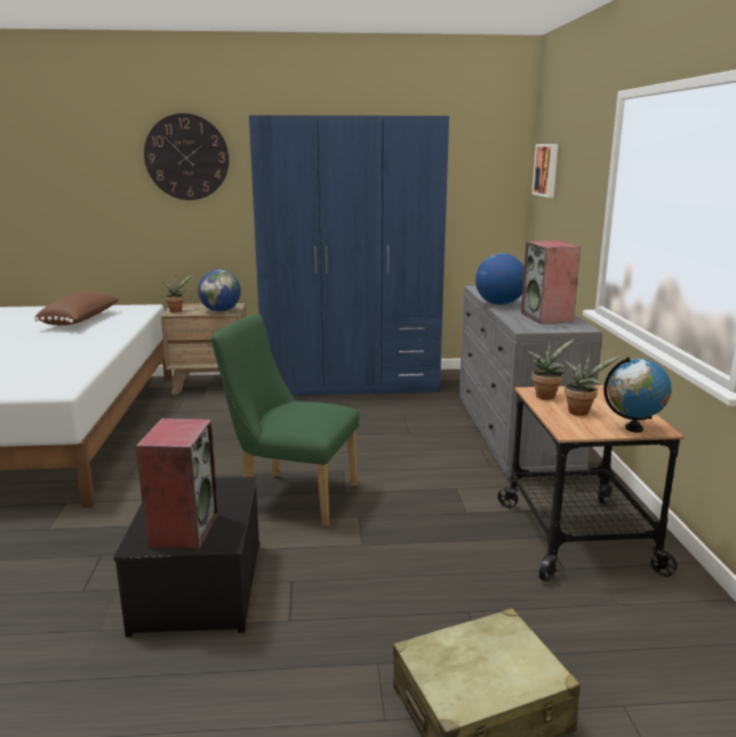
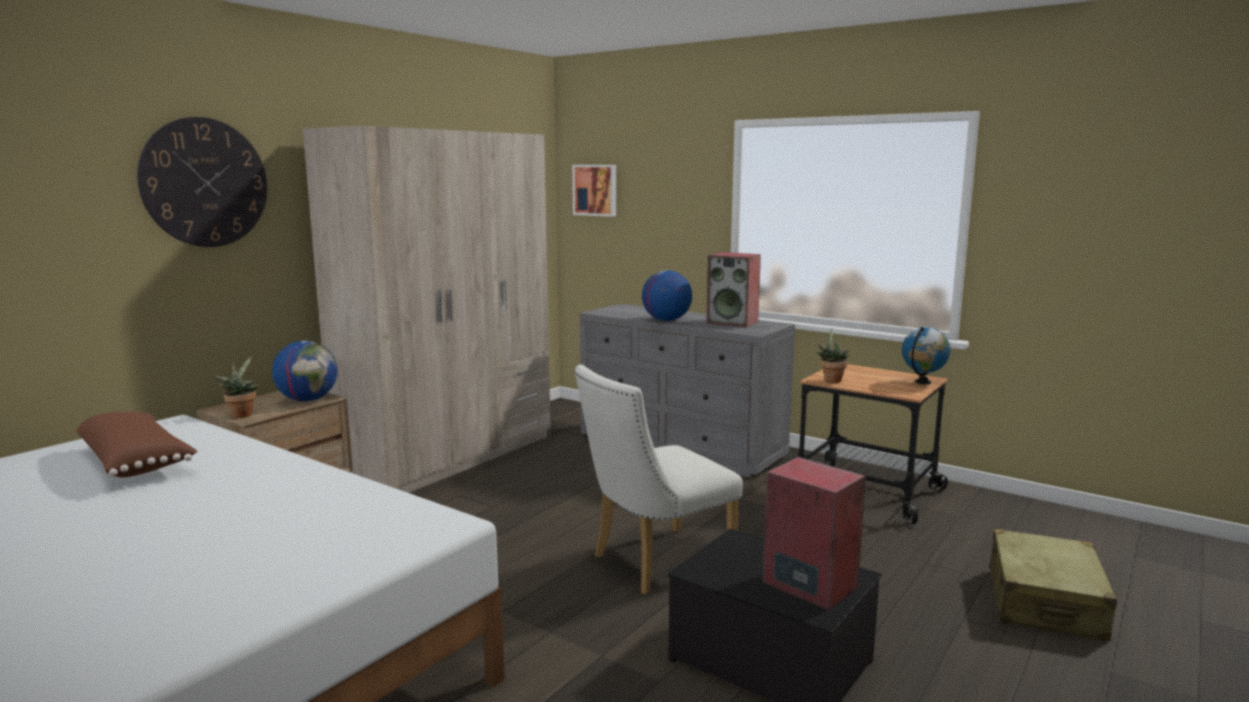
camera: 50 degrees left, 5 degrees down
green chair [211,314,359,527] -> white chair [575,364,743,595]
blue wardrobe [249,115,449,396] -> beige wardrobe [303,126,551,493]
potted plant [564,354,620,416] -> none

